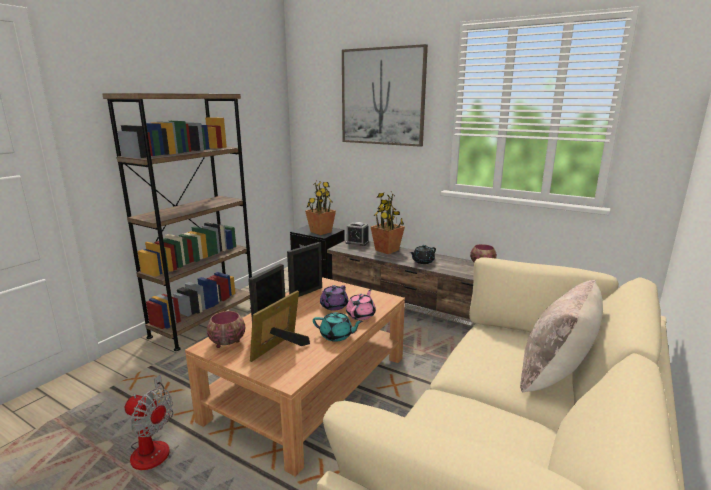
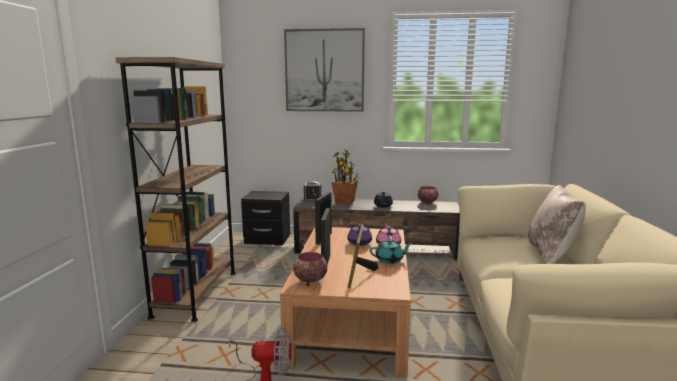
camera: 25 degrees left, 5 degrees down
potted plant [305,180,336,235] -> none

